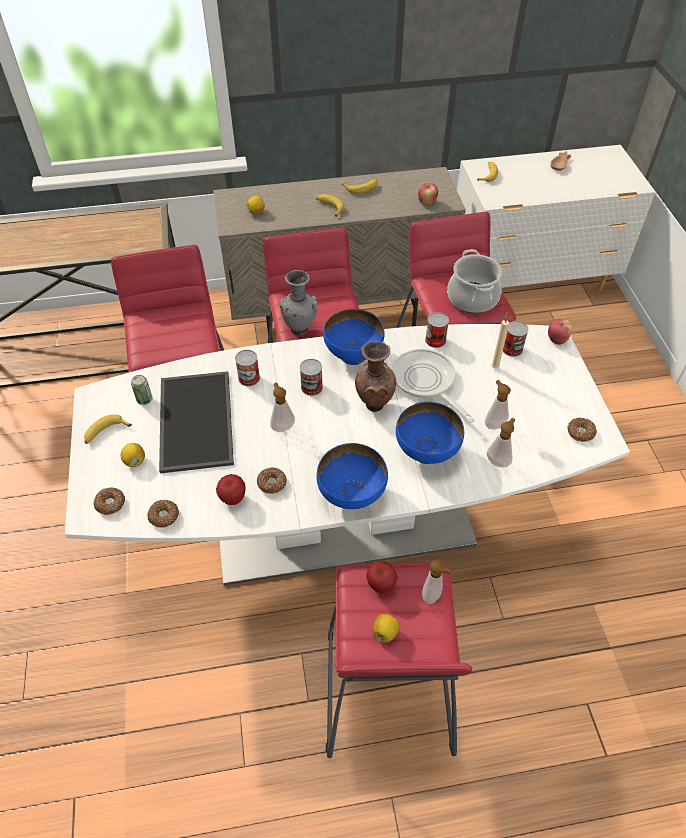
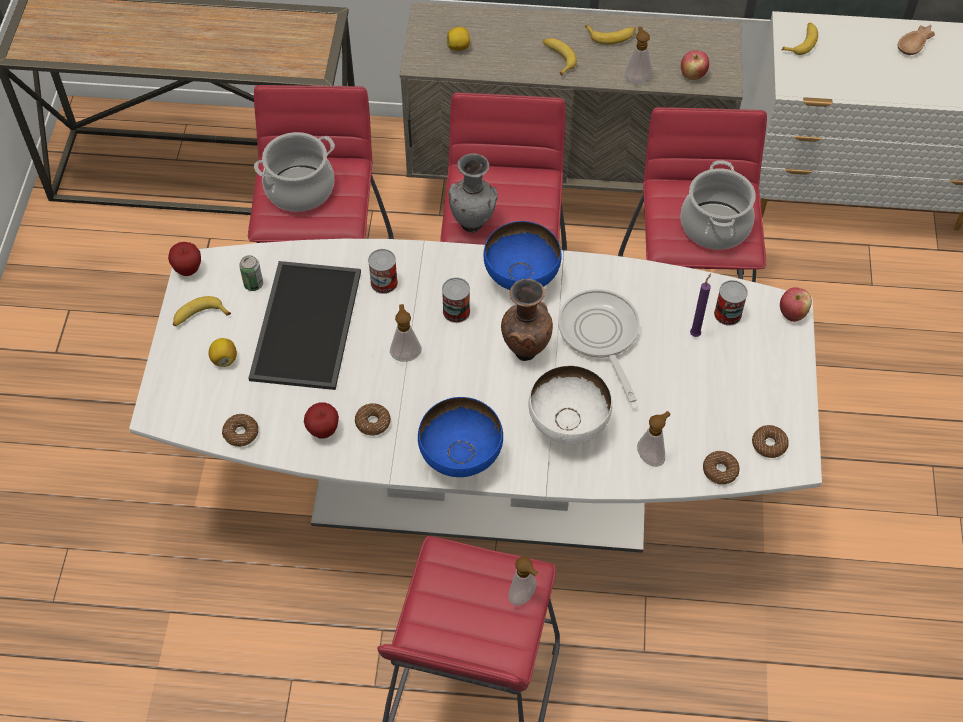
camera: 15 degrees right, 5 degrees up
donut [94,487,125,515] -> donut moved to [703,451,740,485]
apple [366,561,398,593] -> apple moved to [168,242,201,276]
lemon [373,614,399,643] -> none
blue bowl [396,402,464,464] -> white bowl [528,365,612,444]
can [425,312,449,348] -> none
soap dispenser [484,380,511,430] -> soap dispenser moved to [625,26,652,84]
beige candle [491,312,509,368] -> purple candle [690,273,711,337]
none -> cooking pot [254,132,335,212]

